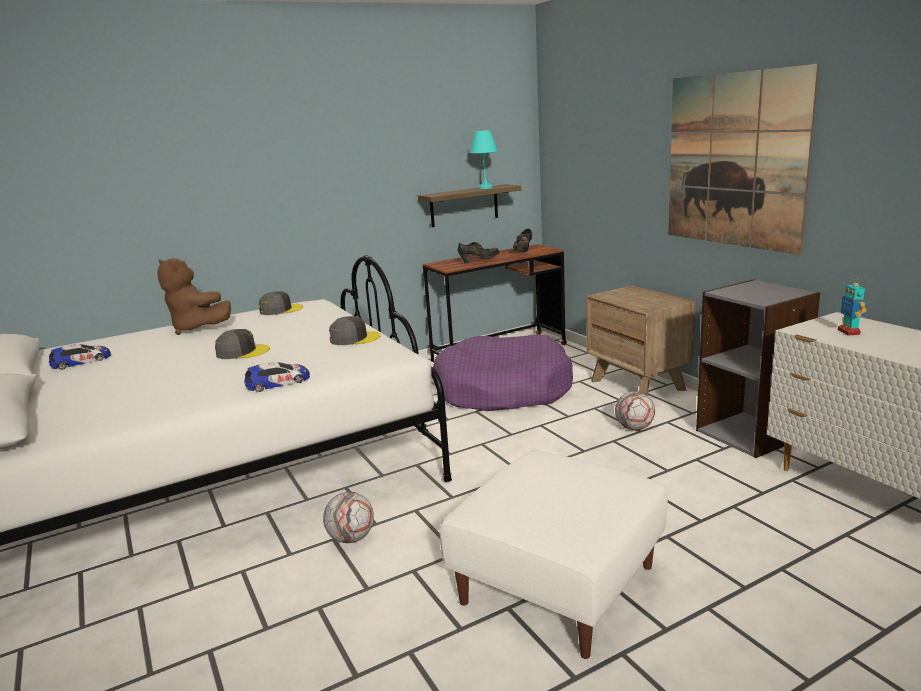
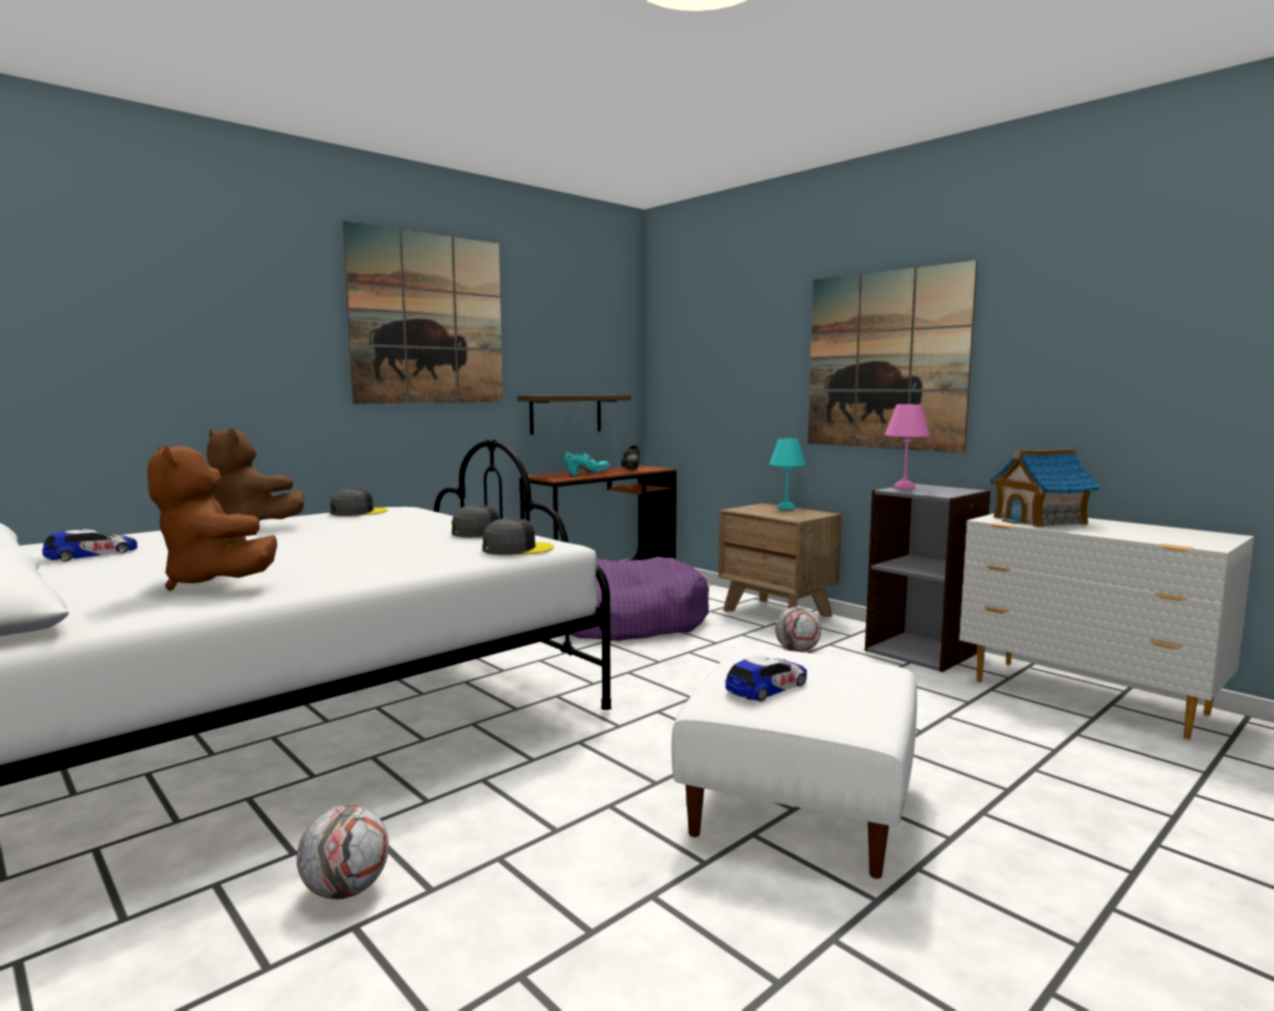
camera: 15 degrees left, 10 degrees down
grey cap [215,329,270,359] -> grey cap moved to [482,518,554,555]
toy car [244,362,310,392] -> toy car moved to [725,655,807,702]
football [323,492,374,543] -> football moved to [297,805,389,899]
black shoe [458,242,500,264] -> turquoise shoe [564,452,610,476]
turquoise table lamp [469,130,498,189] -> turquoise table lamp moved to [769,439,806,510]
toy robot [838,278,866,336] -> toy house [990,449,1100,527]
none -> brown plush toy [147,445,277,591]
none -> picture [343,221,503,404]
none -> pink table lamp [885,404,930,490]

